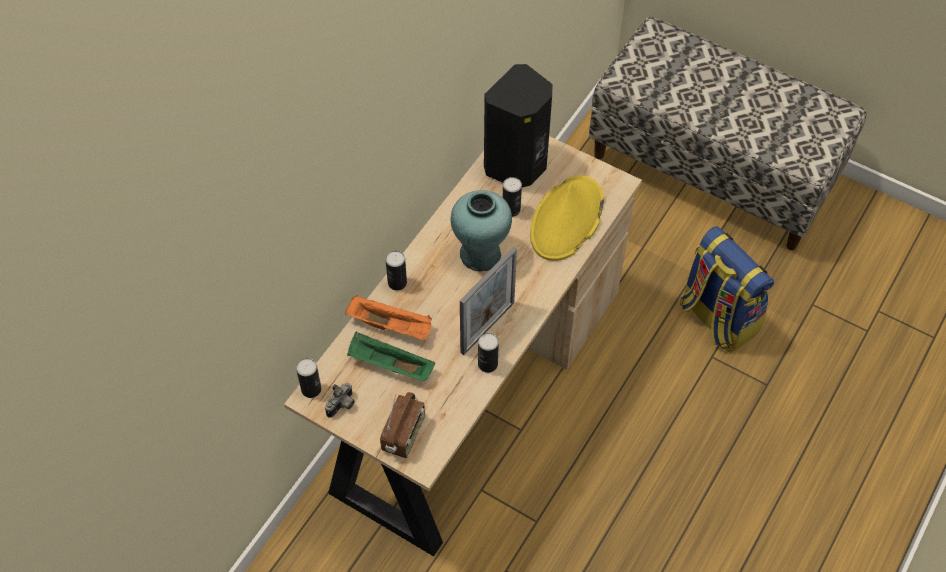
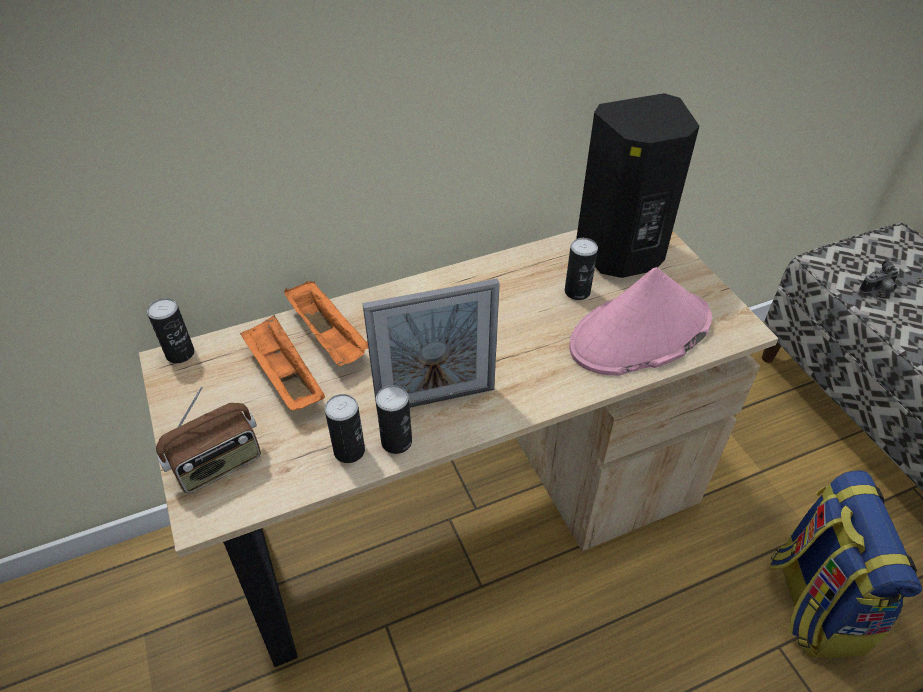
camera: 35 degrees right, 10 degrees down
camera [325,383,355,418] -> camera moved to [859,259,899,293]
green tray [347,332,435,381] -> orange tray [240,315,325,411]
can [385,250,407,290] -> can moved to [325,394,365,463]
turquoise vase [451,190,512,272] -> none
yellow hat [530,175,604,261] -> pink hat [569,267,712,375]

